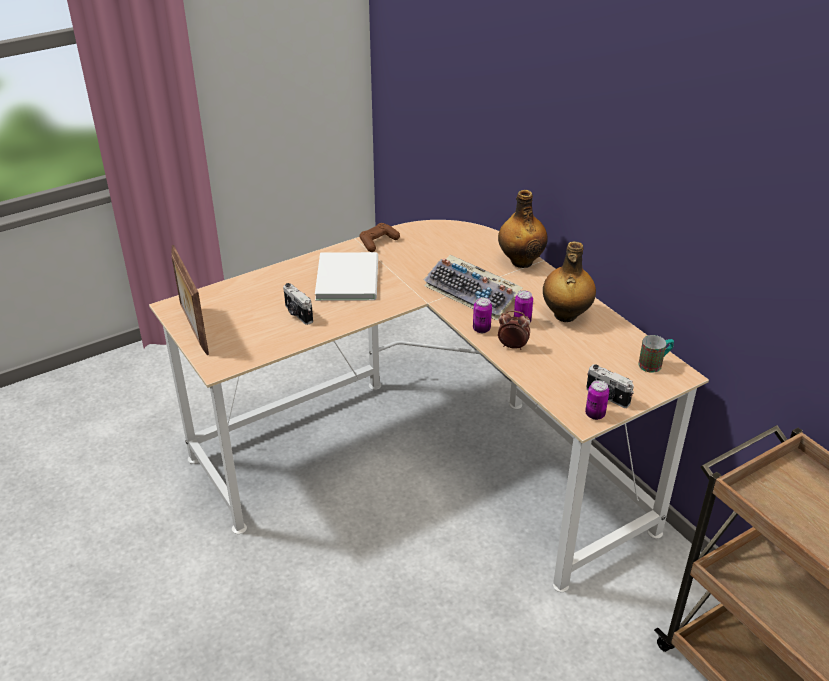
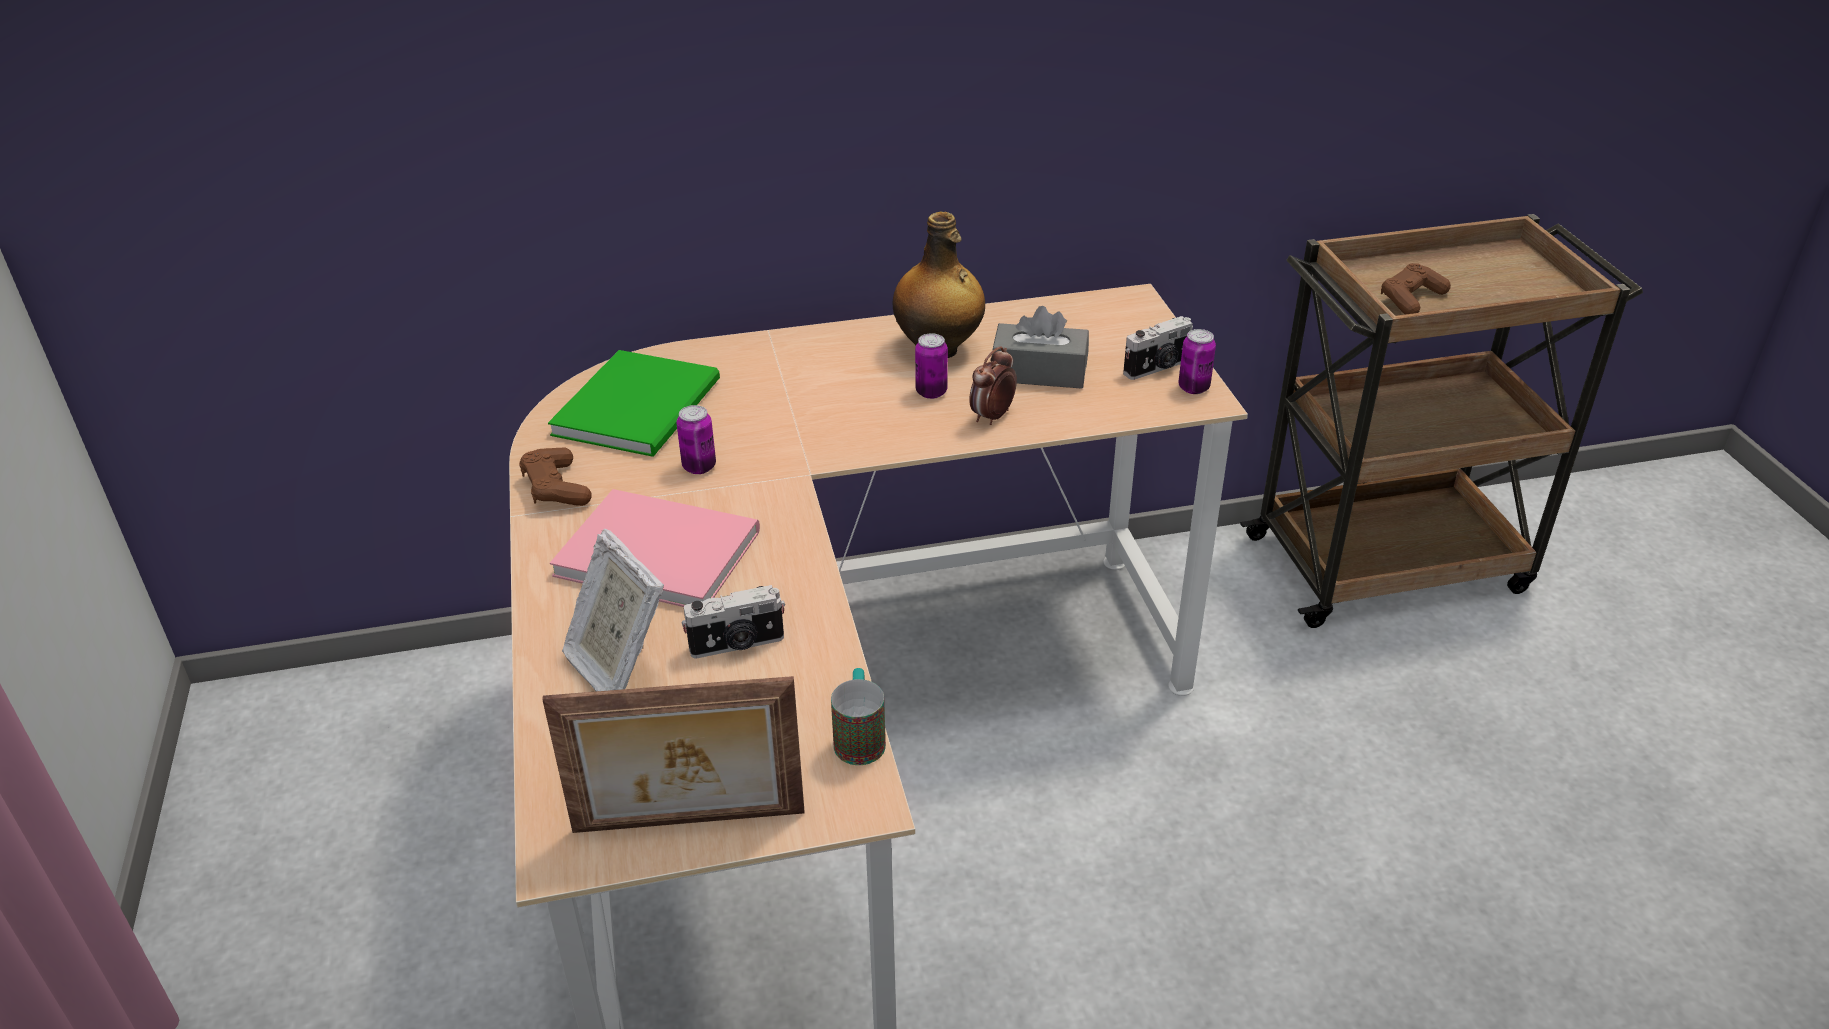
camera: 70 degrees left, 0 degrees up
white book [315,252,378,301] -> pink book [550,489,760,607]
keyboard [424,255,523,320] -> none
can [473,297,492,333] -> can moved to [676,405,716,474]
bottle [498,190,548,268] -> none
mug [638,335,674,373] -> mug moved to [831,668,886,765]
none -> green book [548,350,720,457]
none -> picture frame [562,529,664,691]
none -> grey tissue box [992,306,1089,389]
none -> brown game controller [1381,263,1451,315]

